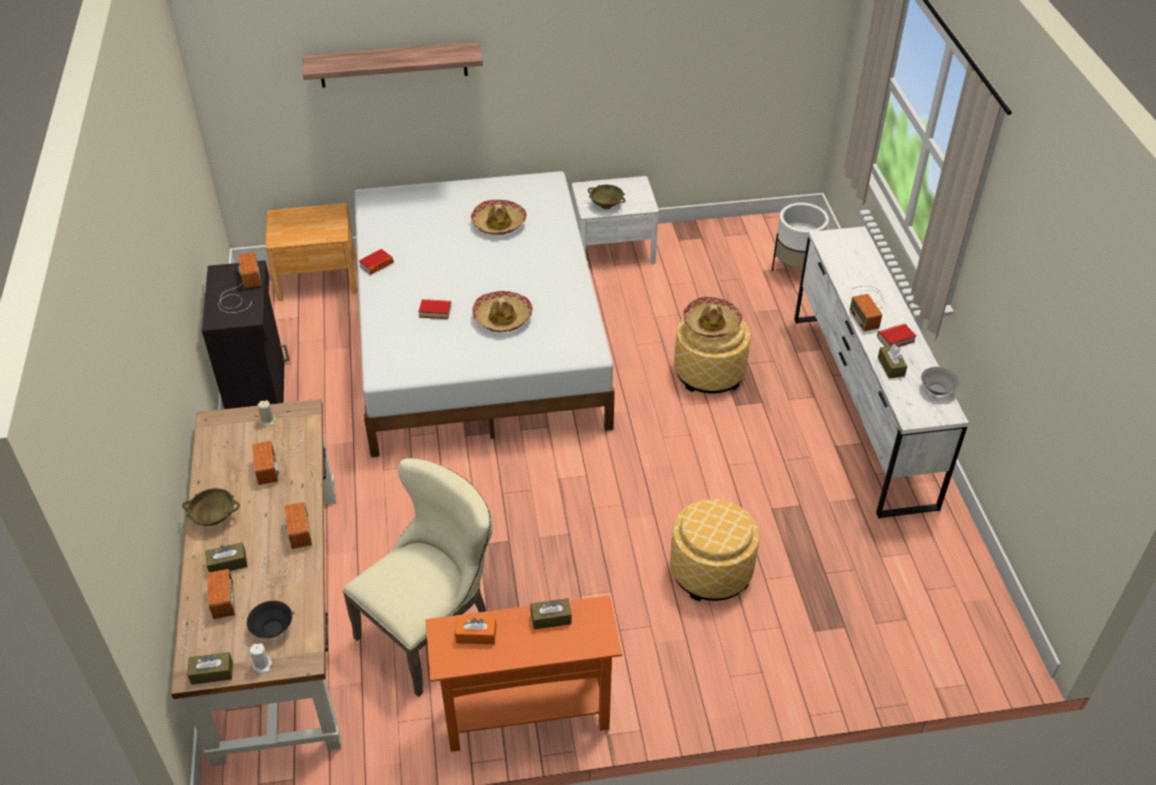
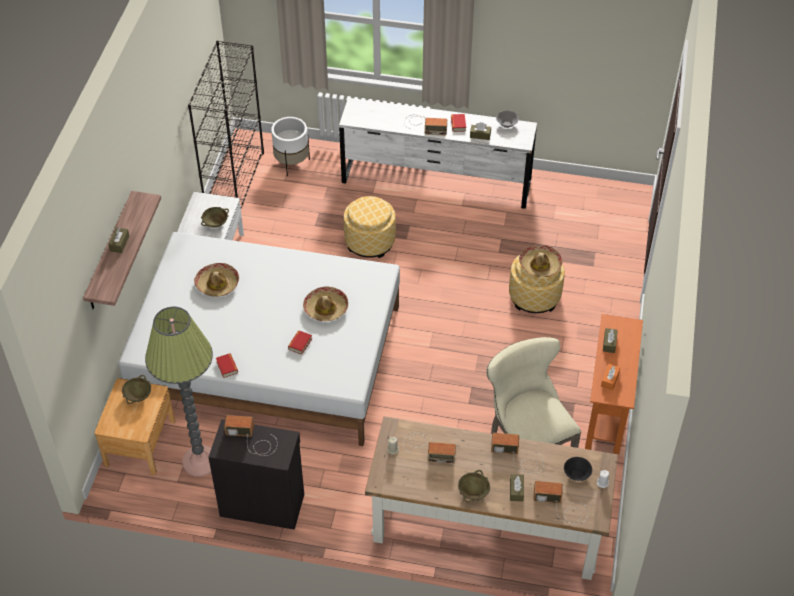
camera: 70 degrees left, 5 degrees up
brown tissue box [188,652,233,685] -> brown tissue box moved to [108,227,129,253]
hat [683,297,742,338] -> hat moved to [519,245,563,277]
none -> beige bowl [122,375,151,404]
none -> floor lamp [145,307,213,477]
none -> black bookcase [188,40,264,208]

